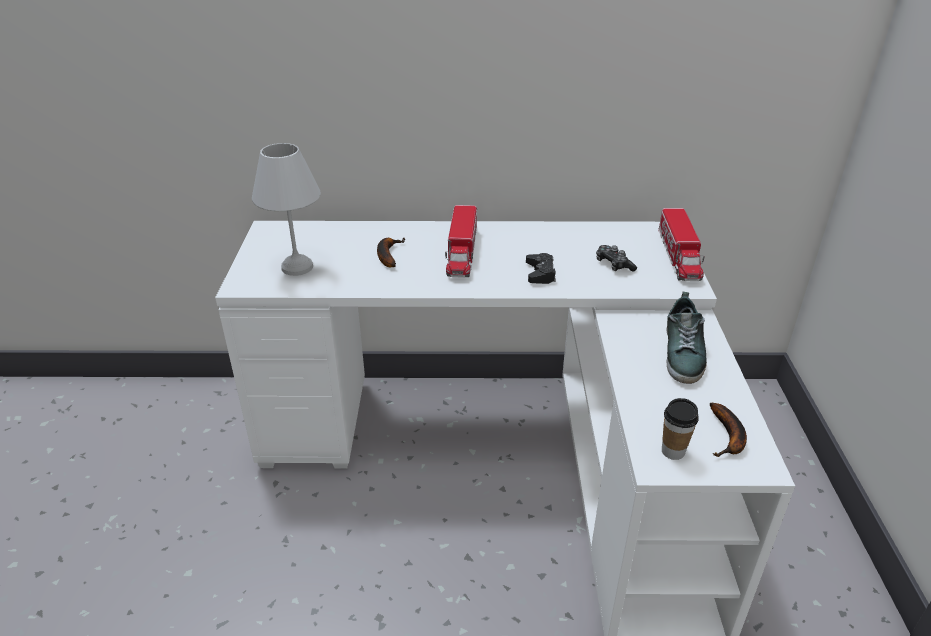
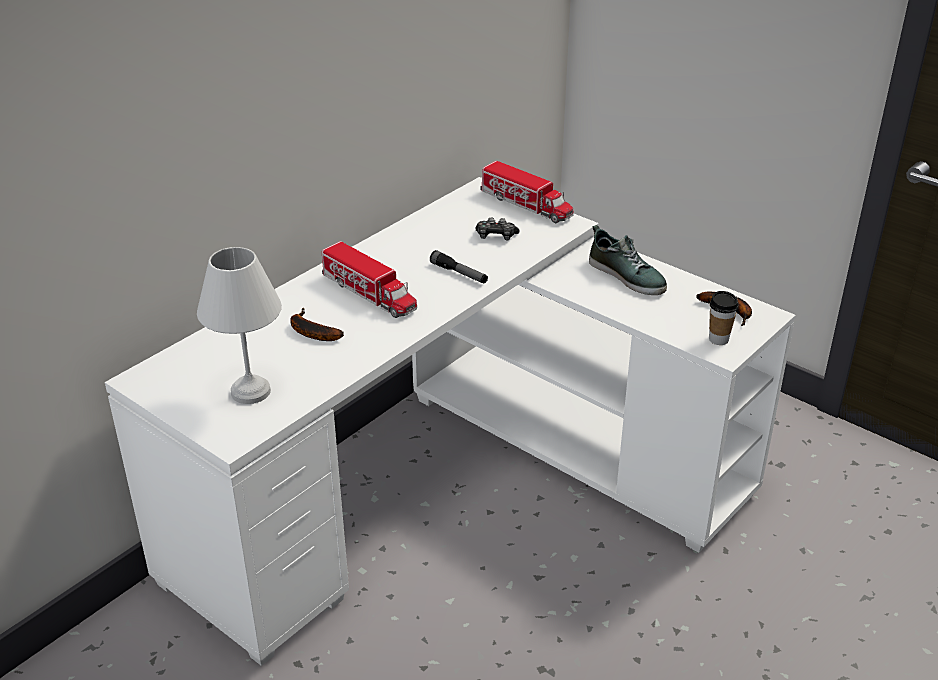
camera: 50 degrees left, 0 degrees up
black game controller [526,253,556,284] -> flashlight [430,250,488,284]

